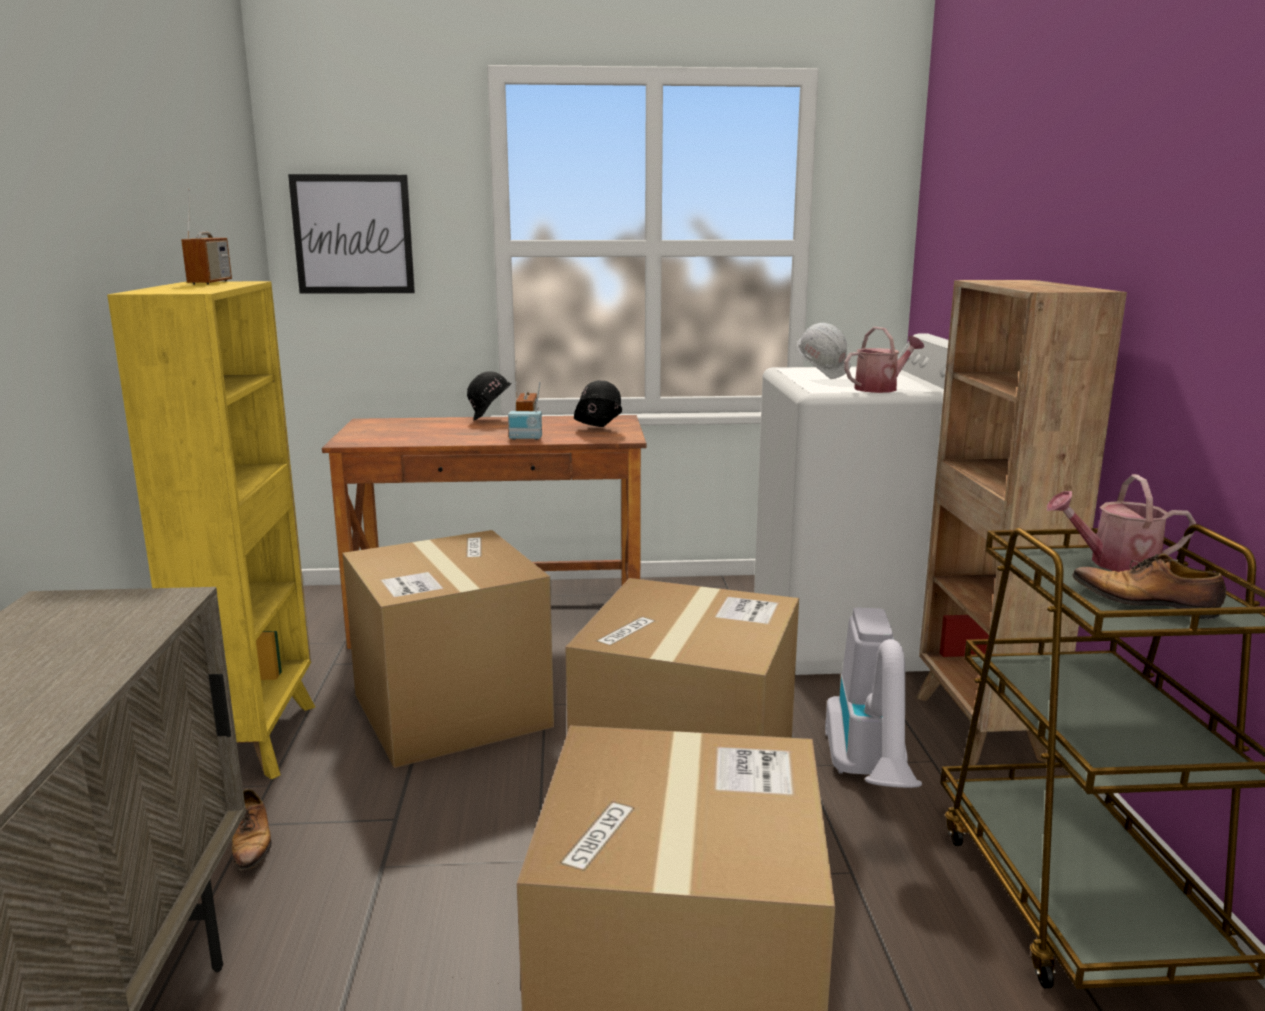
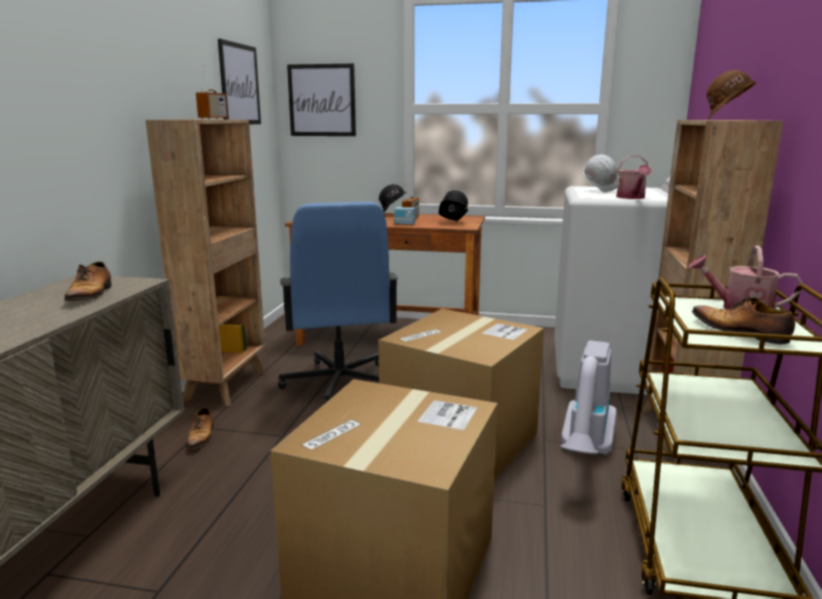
camera: 15 degrees right, 0 degrees up
yellow bookcase [107,281,315,779] -> brown bookcase [146,119,265,407]
cardboard box [342,530,554,768] -> blue office chair [278,202,399,404]
watering can [844,327,924,393] -> watering can turned 105 degrees clockwise [616,155,652,199]
none -> shoe [64,261,112,307]
none -> picture [218,39,261,124]
none -> brown hard hat [706,70,756,119]

